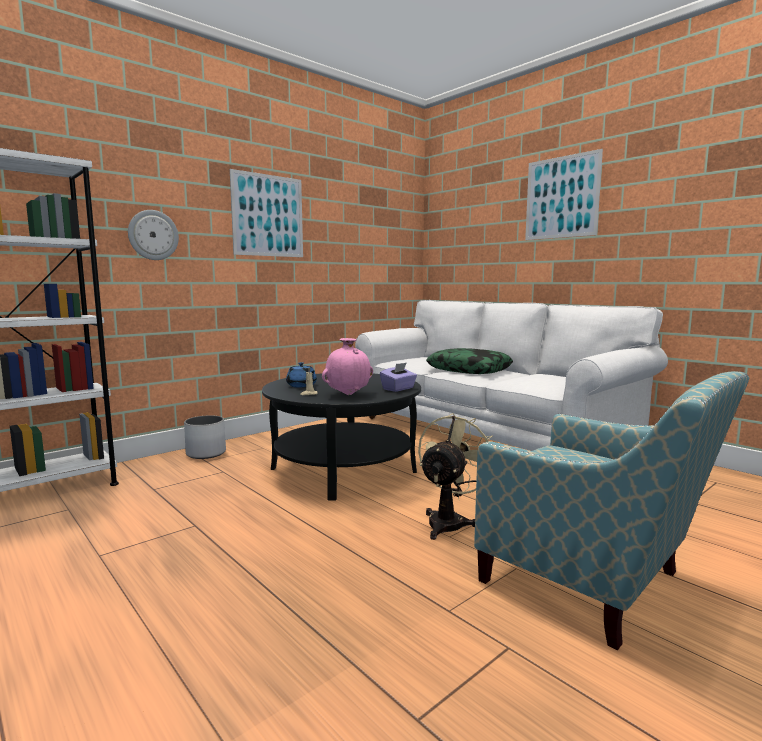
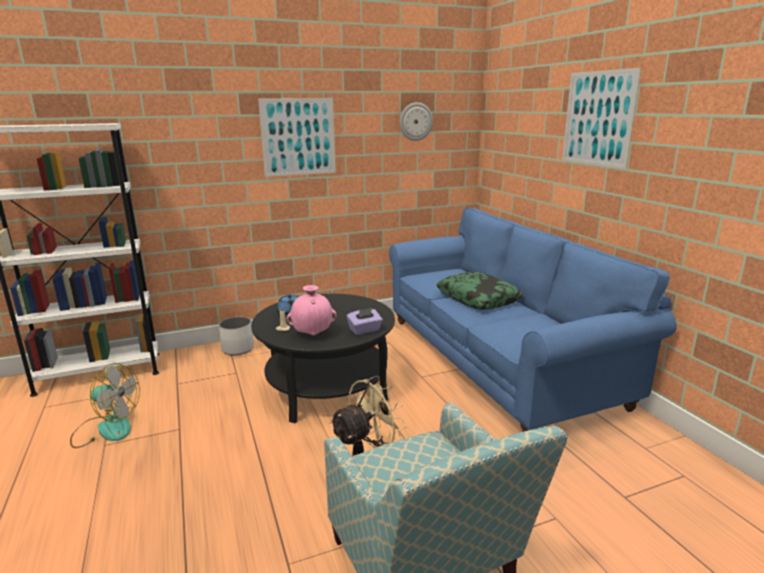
camera: 20 degrees right, 10 degrees up
wall clock [128,210,179,260] -> wall clock moved to [400,102,433,141]
white sofa [355,300,668,451] -> blue sofa [389,208,677,432]
none -> fan [70,363,140,448]

